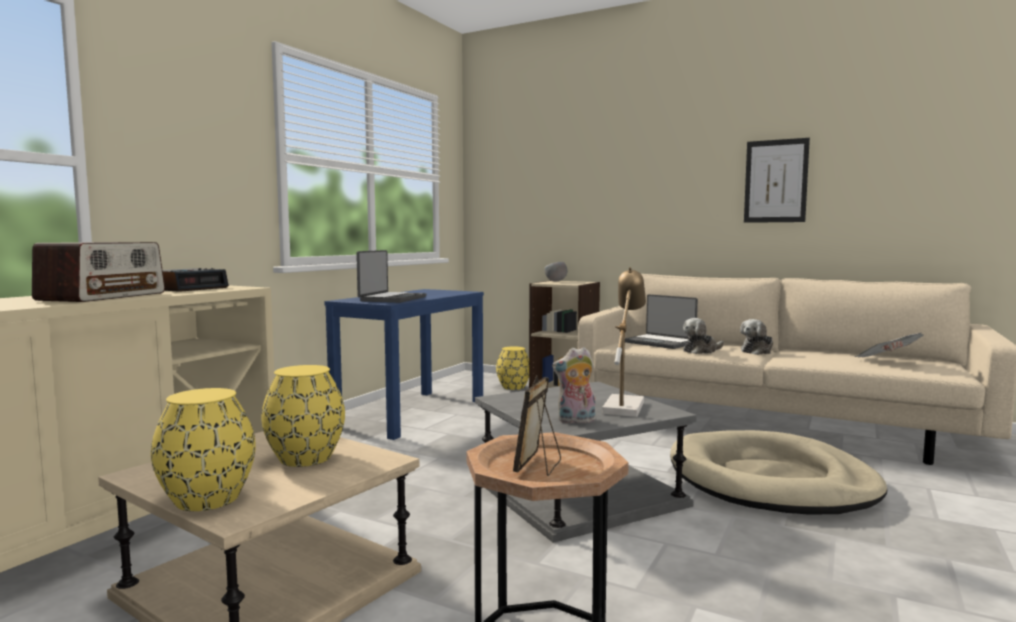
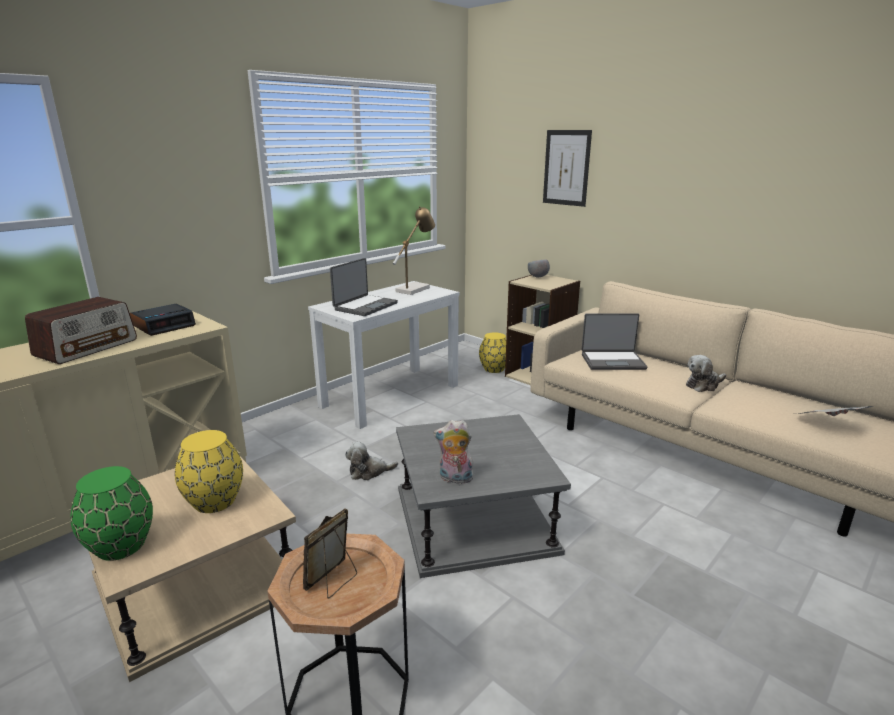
camera: 15 degrees right, 15 degrees up
yellow vase [151,388,256,511] -> green vase [70,466,153,561]
blue console table [324,289,484,440] -> white console table [308,281,460,429]
table lamp [602,267,646,417] -> table lamp moved to [393,206,435,295]
laptop [625,294,698,349] -> laptop turned 60 degrees counterclockwise [582,313,647,370]
beige dog bed [670,430,887,515] -> none
plush toy [683,318,724,354] -> plush toy moved to [345,441,398,480]
picture [744,138,810,223] -> picture moved to [543,130,592,207]

